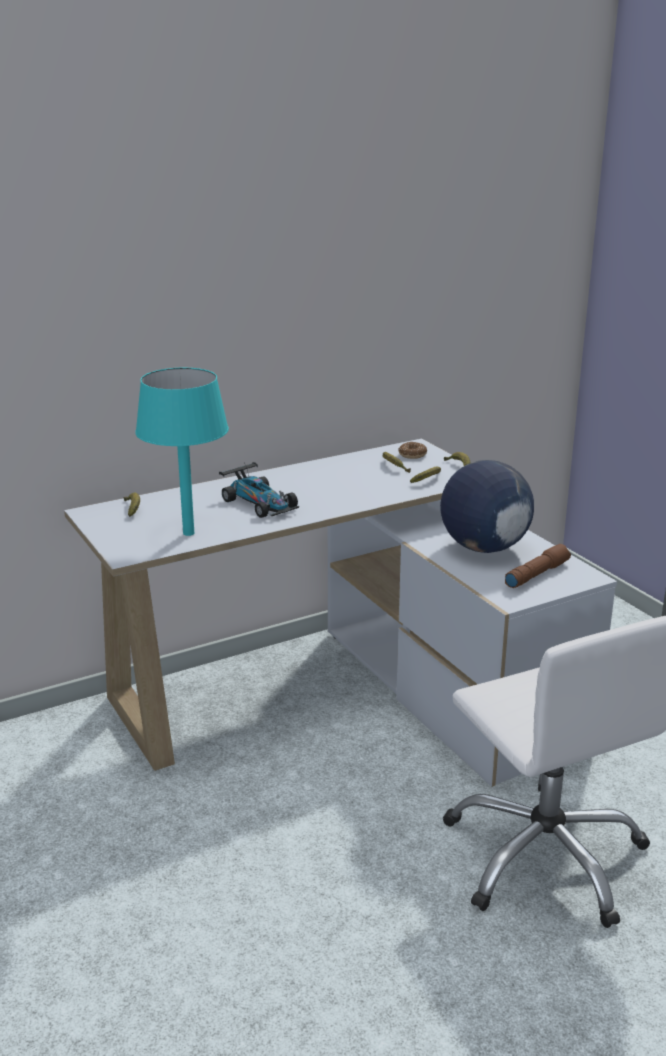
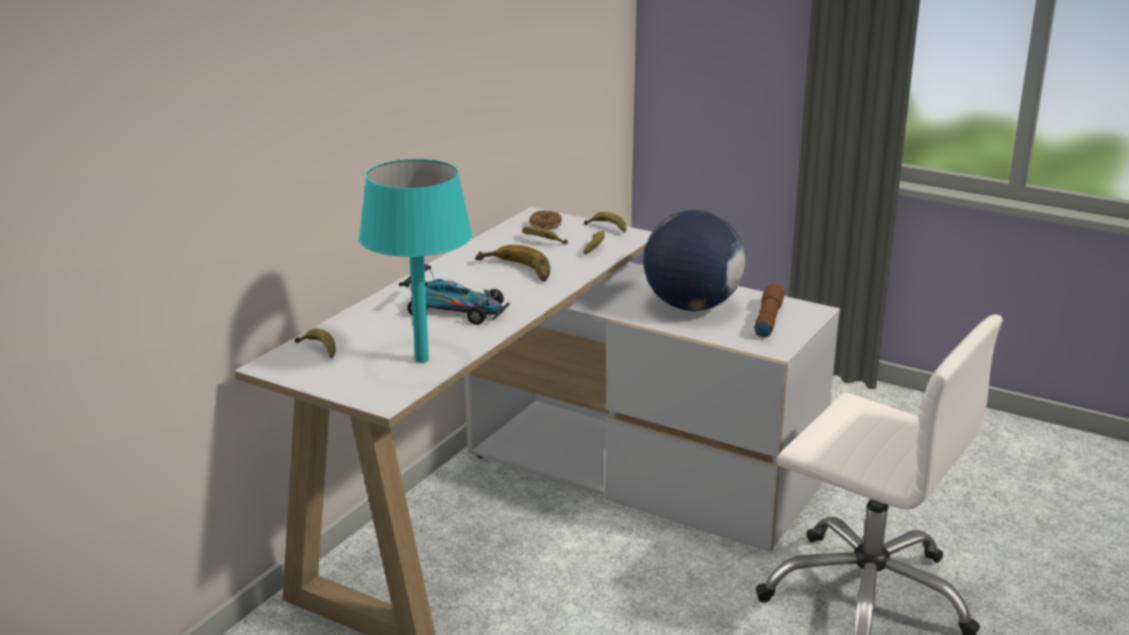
camera: 30 degrees left, 0 degrees up
none -> banana [475,245,550,281]

